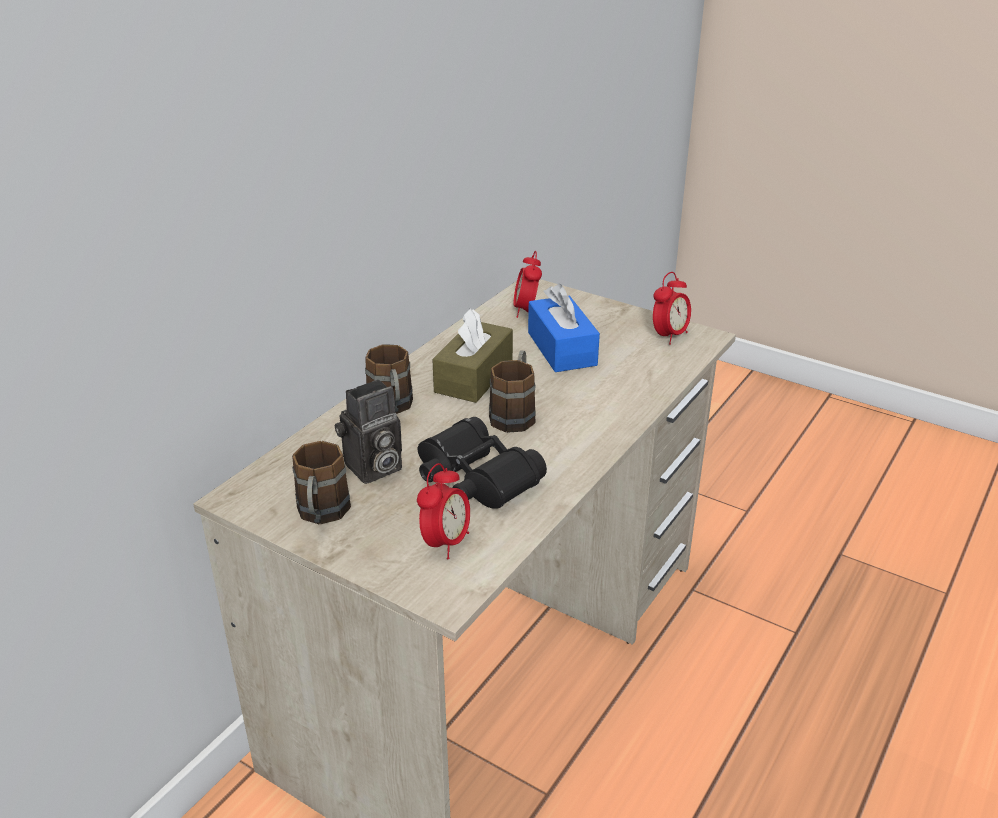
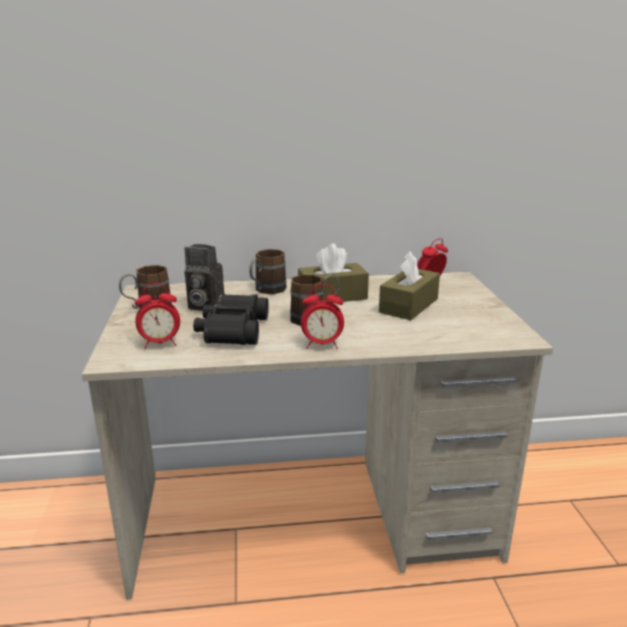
camera: 50 degrees right, 10 degrees down
blue tissue box [528,284,600,372] -> brown tissue box [379,251,440,320]
alarm clock [653,272,691,345] -> alarm clock moved to [301,284,344,349]

